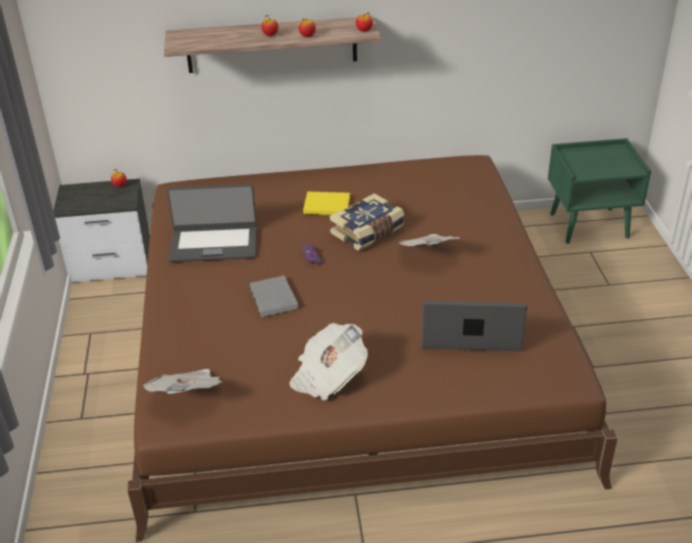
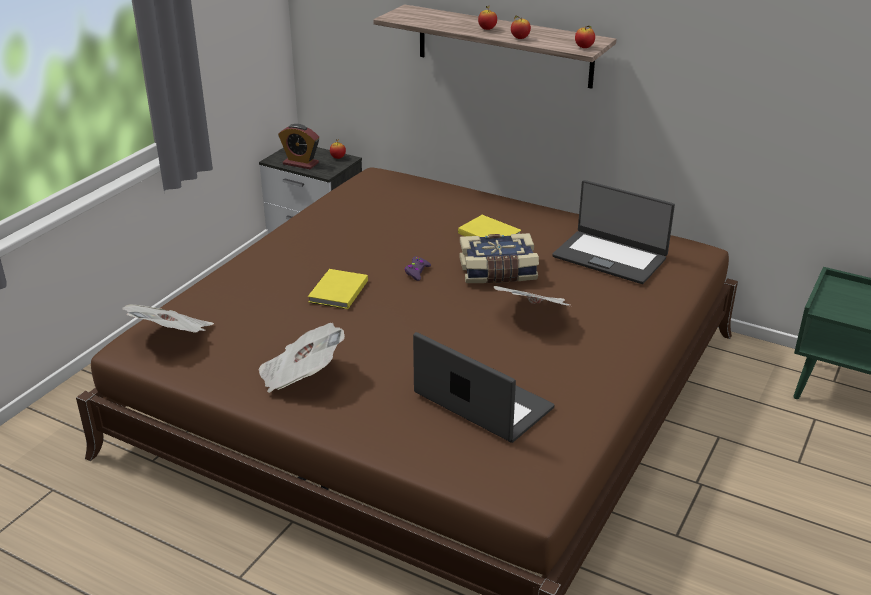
camera: 35 degrees right, 5 degrees down
laptop [167,184,257,262] -> laptop moved to [552,180,675,284]
grey book [249,275,299,318] -> yellow book [308,269,368,309]
none -> alarm clock [278,124,319,169]

